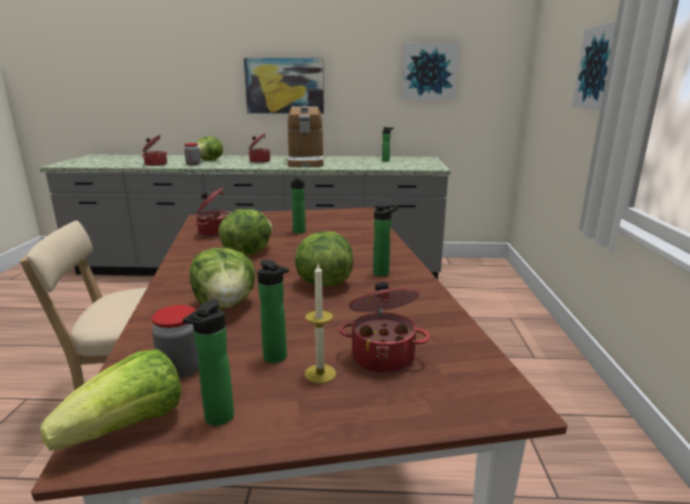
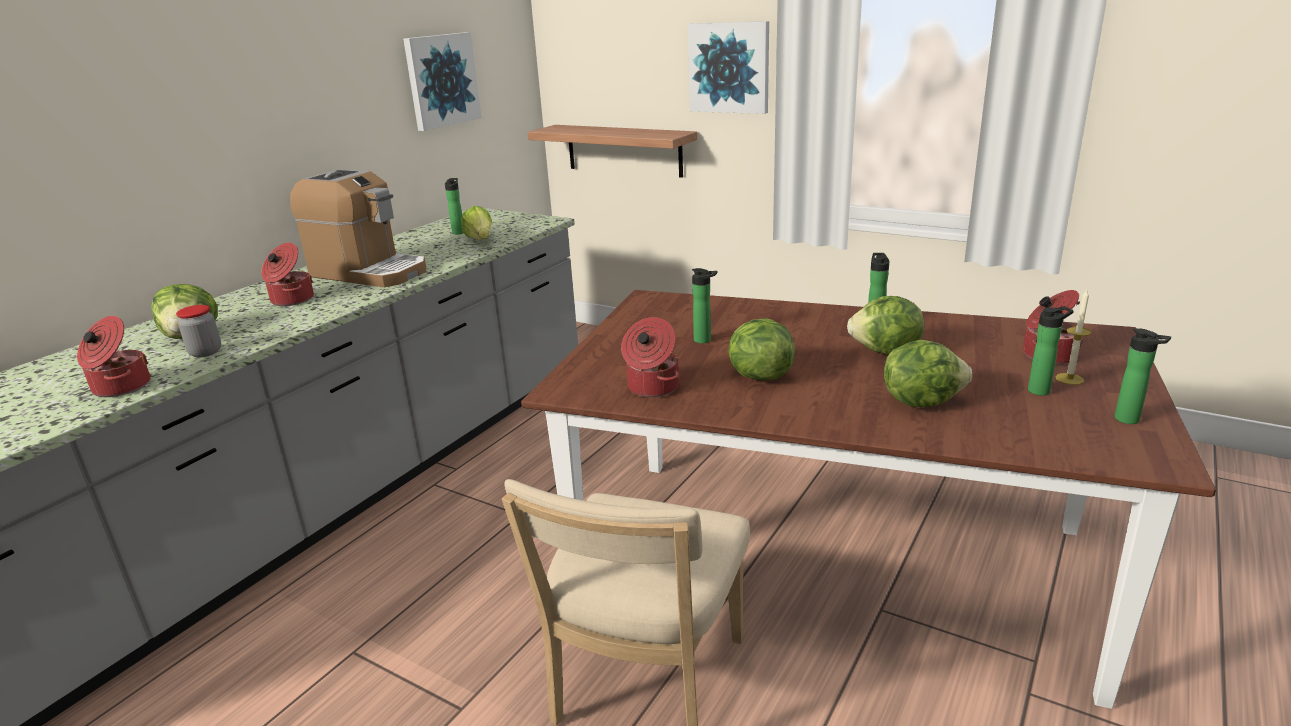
camera: 60 degrees left, 5 degrees up
lettuce [40,349,181,451] -> lettuce moved to [461,206,492,240]
jar [152,305,199,379] -> none
picture [244,58,324,114] -> none
none -> shelf [527,125,697,178]

